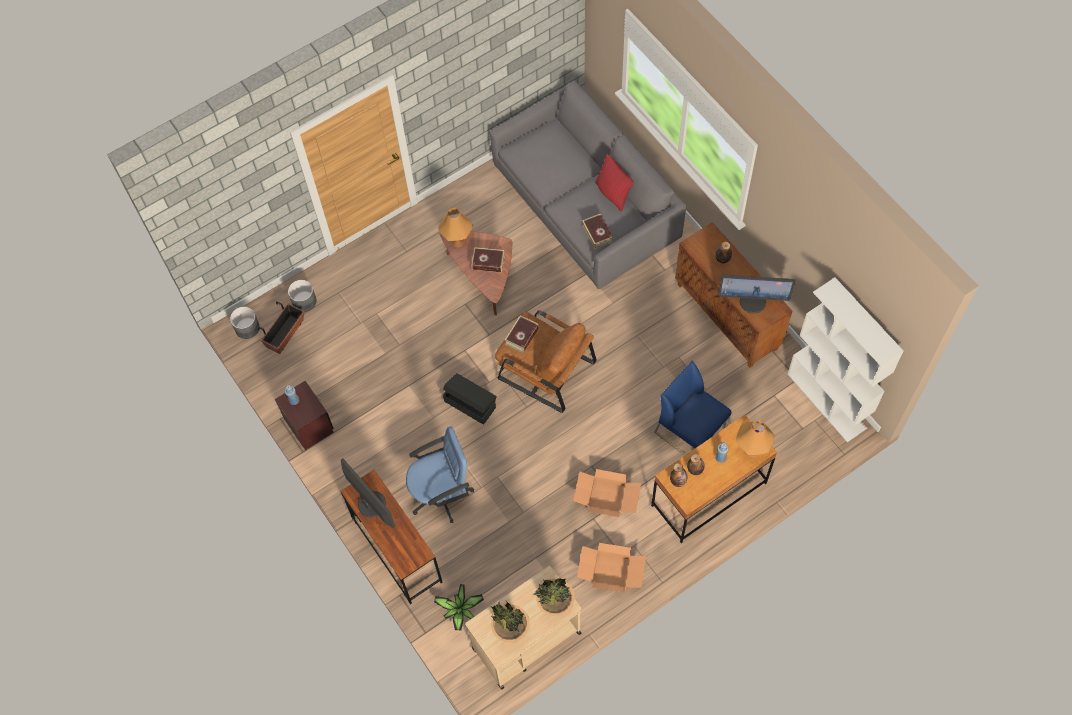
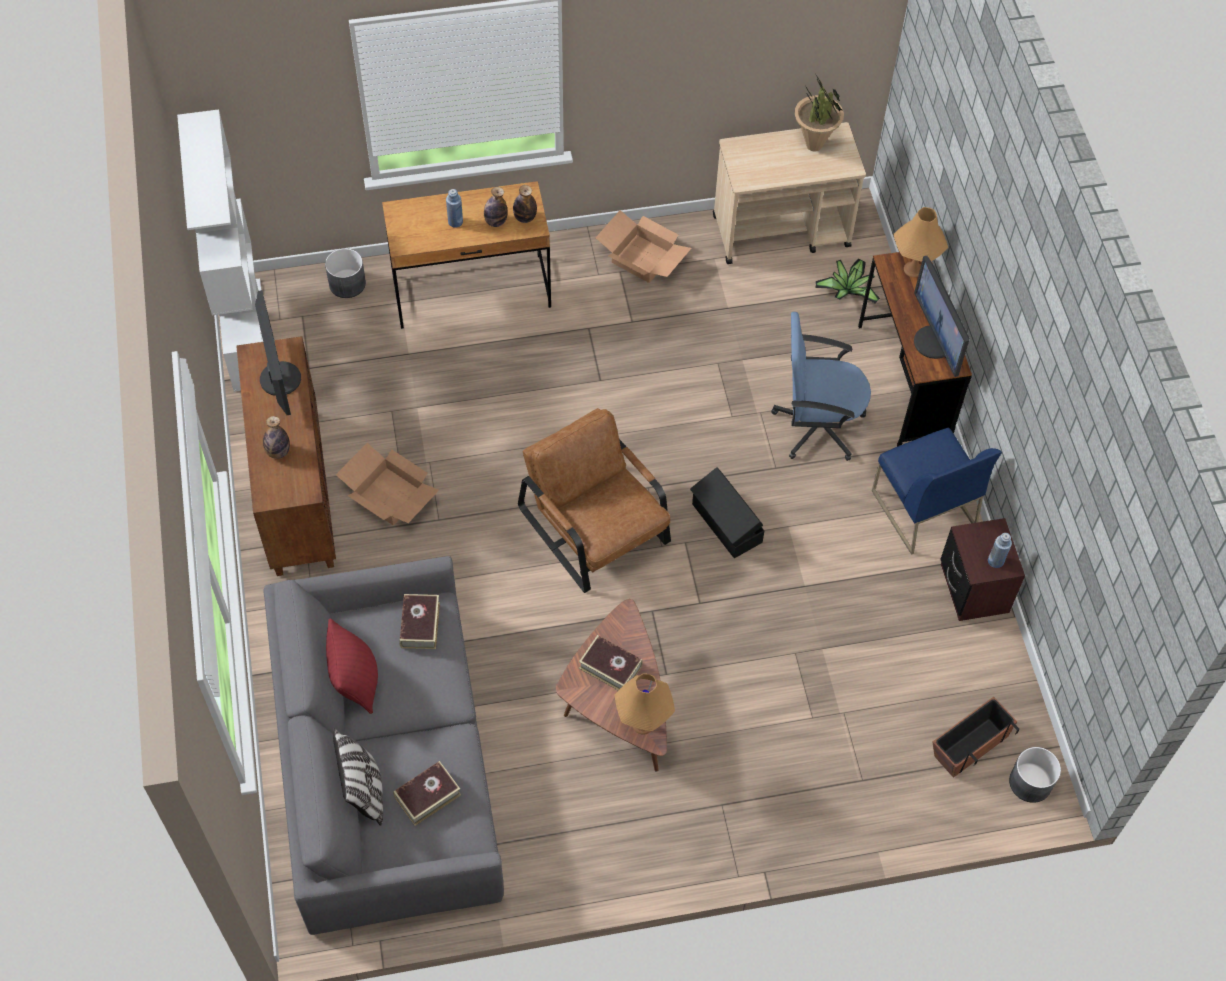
camera: 160 degrees left, 5 degrees down
grey planter [288,280,317,312] -> grey planter moved to [325,248,366,298]
book [505,315,539,353] -> book moved to [393,761,461,826]
potted plant [533,578,575,616] -> none
cardboard box [573,469,641,517] -> cardboard box moved to [336,443,439,525]
blue chair [654,361,731,456] -> blue chair moved to [872,428,1002,555]
monitor [718,275,795,314] -> monitor turned 45 degrees clockwise [255,290,301,415]
orange table lamp [736,420,775,457] -> orange table lamp moved to [893,207,948,277]
none -> pillow [333,728,383,826]

